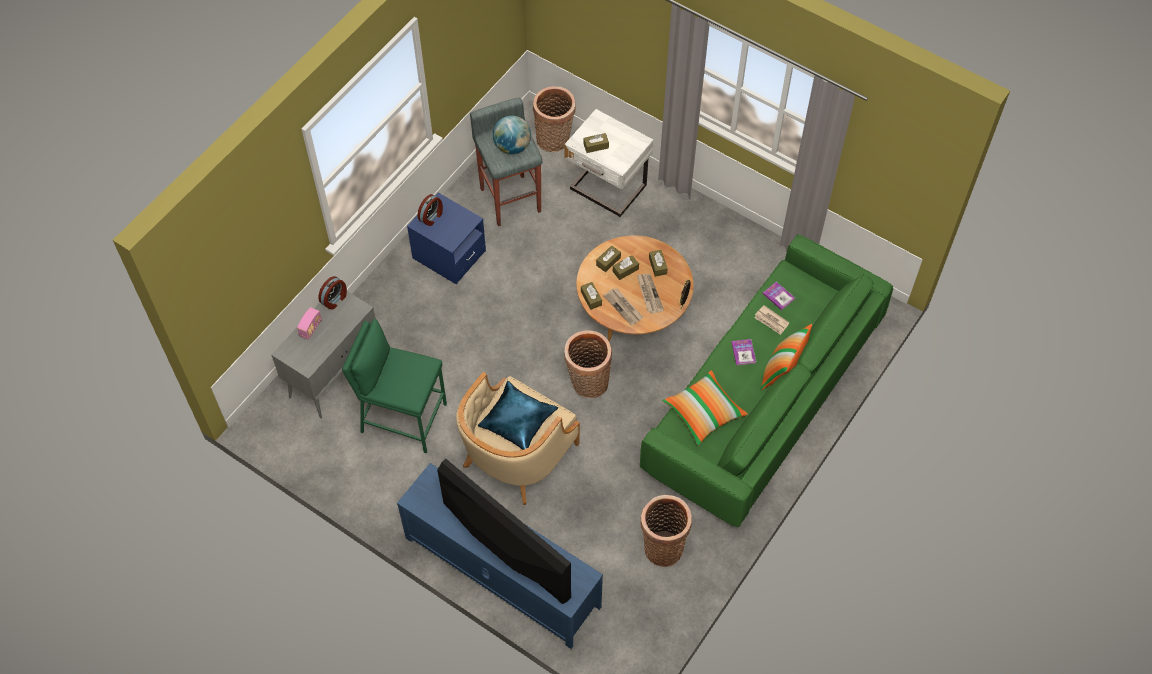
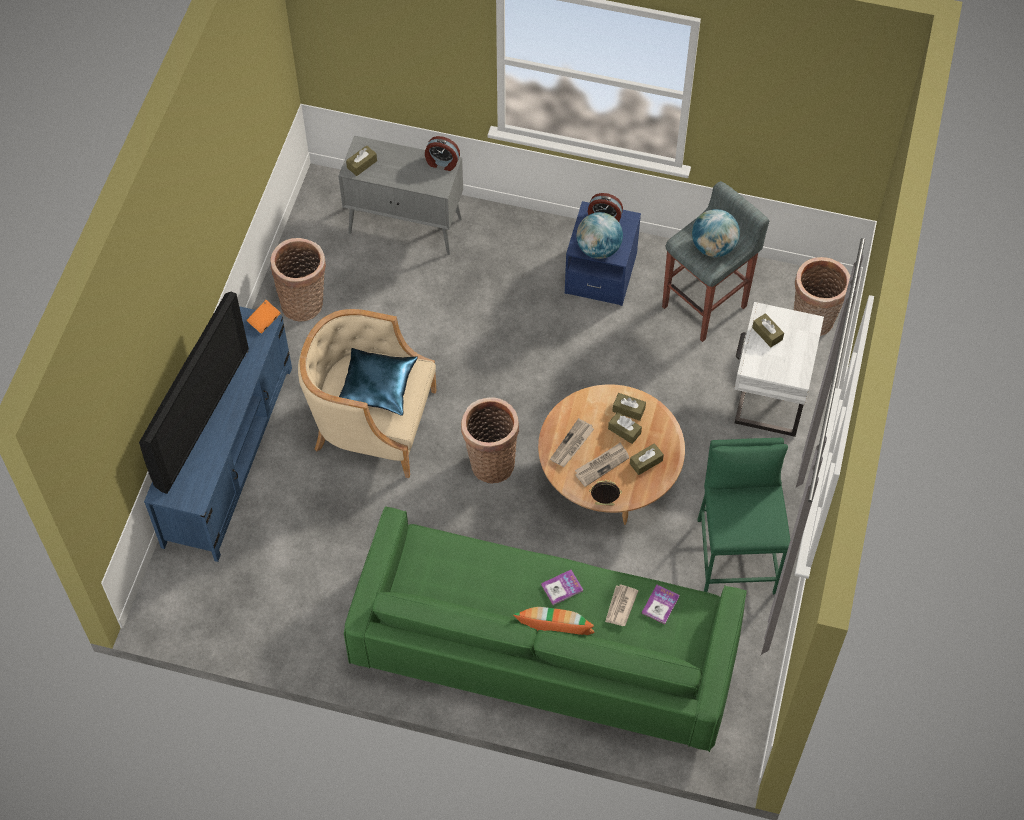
camera: 70 degrees right, 0 degrees up
radio [297,307,322,340] -> none
green stool [342,319,447,453] -> green stool moved to [697,438,790,594]
brown tissue box [581,282,602,310] -> brown tissue box moved to [346,145,377,176]
basket [641,495,692,567] -> basket moved to [270,238,326,321]
pillow [662,370,748,446] -> none
none -> orange book [247,300,281,333]
none -> globe [576,212,623,259]

